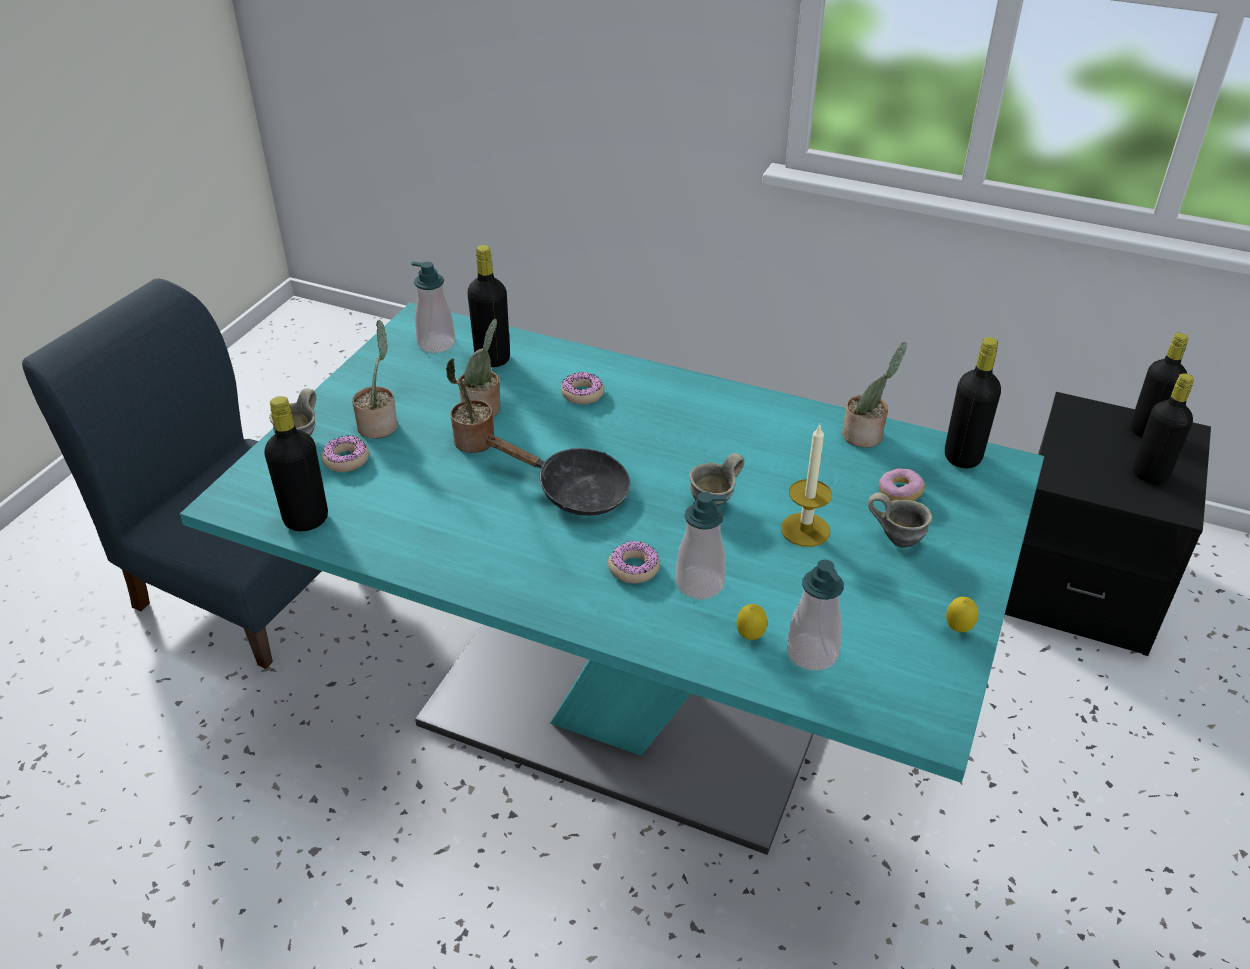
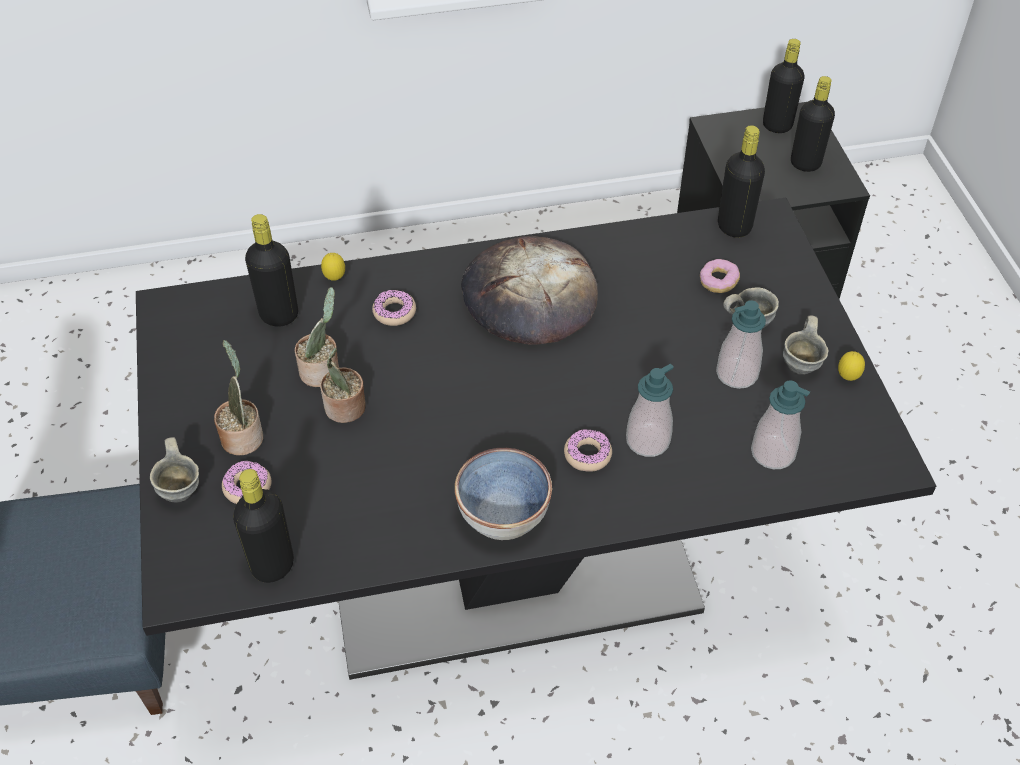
camera: 35 degrees left, 10 degrees up
turquoise dining table [180,302,1044,855] -> black dining table [136,198,936,680]
soap dispenser [411,262,455,353] -> soap dispenser moved to [716,300,766,389]
black frying pan [484,435,630,516] -> none
grey mug [689,453,744,506] -> grey mug moved to [783,316,829,375]
lemon [736,604,767,640] -> lemon moved to [321,253,345,281]
candle [781,425,832,547] -> none
potted plant [842,342,907,448] -> none
none -> bowl [455,448,552,540]
none -> bread [461,236,598,345]

